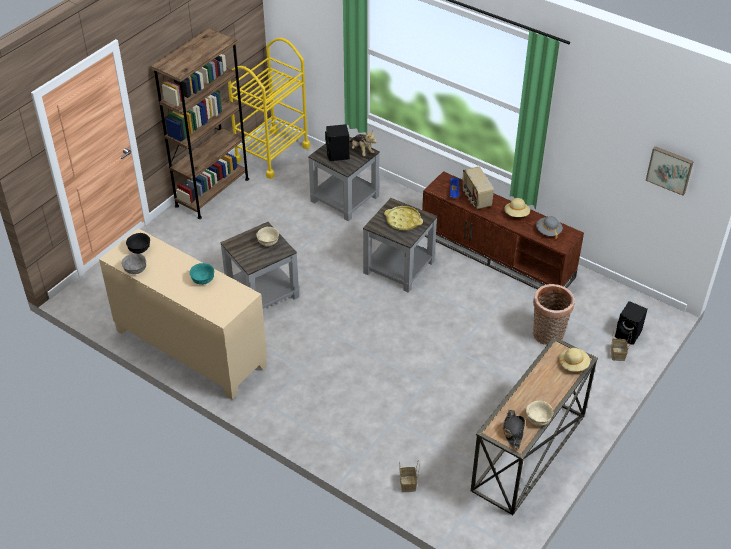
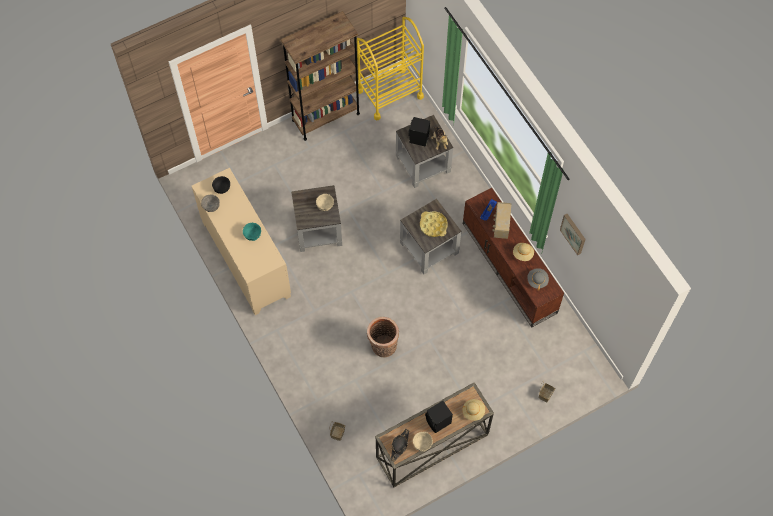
camera: 25 degrees right, 20 degrees up
basket [533,284,575,345] -> basket moved to [367,317,399,358]
black speaker [615,301,648,345] -> black speaker moved to [425,401,453,433]
picture [646,146,694,196] -> picture moved to [560,214,586,255]

